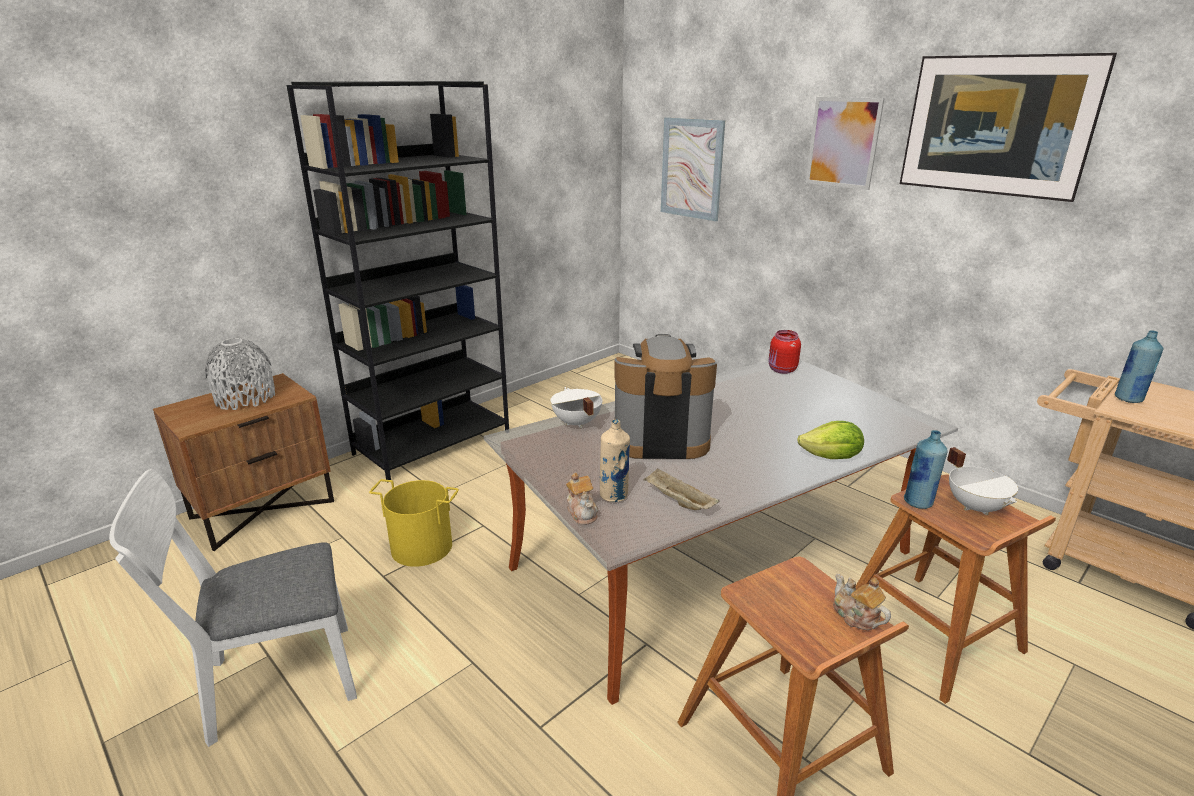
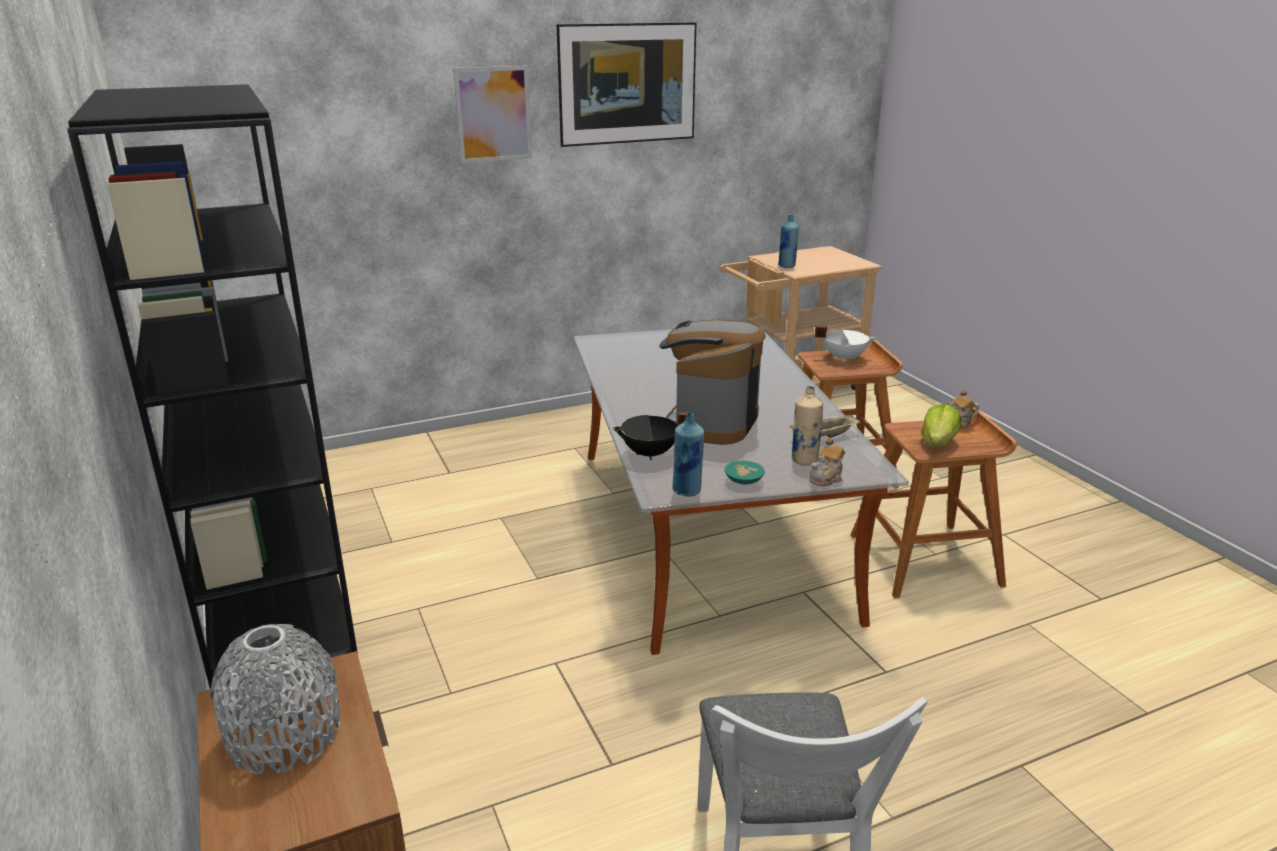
camera: 70 degrees left, 0 degrees up
yellow bucket [369,479,459,567] -> none
white cooking pot [550,387,602,428] -> black cooking pot [613,412,692,460]
teapot [566,472,598,525] -> teapot turned 135 degrees clockwise [809,438,845,486]
picture [661,117,725,221] -> none
red jar [769,330,801,374] -> none
lettuce [797,421,864,459] -> lettuce moved to [921,404,961,447]
blue bottle [904,430,948,509] -> blue bottle moved to [673,412,704,497]
none -> turquoise bowl [725,461,765,484]

